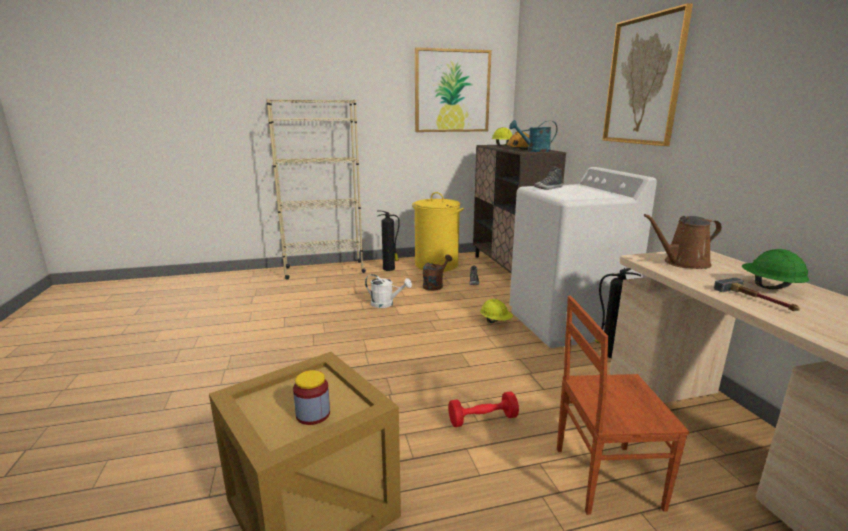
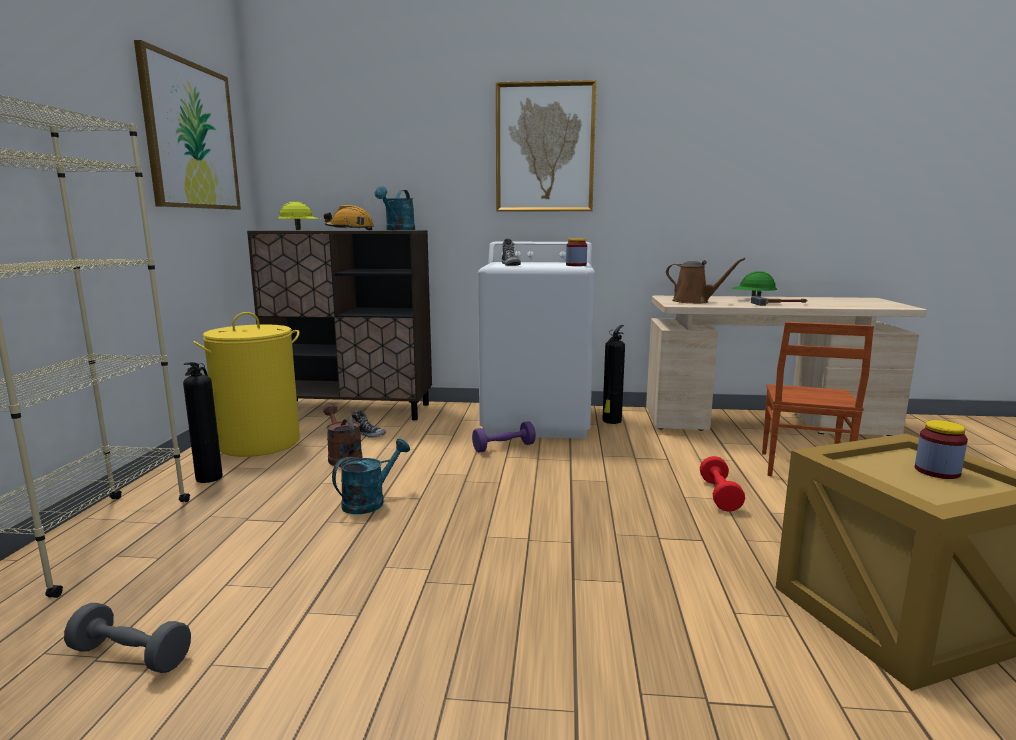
camera: 70 degrees left, 5 degrees down
white watering can [365,274,412,308] -> turquoise watering can [332,439,410,514]
yellow hard hat [480,299,513,323] -> purple dumbbell [472,421,536,453]
brown watering can [644,214,722,269] -> brown watering can turned 60 degrees counterclockwise [666,258,745,304]
none -> grey dumbbell [64,603,191,673]
none -> jar [566,238,587,266]

